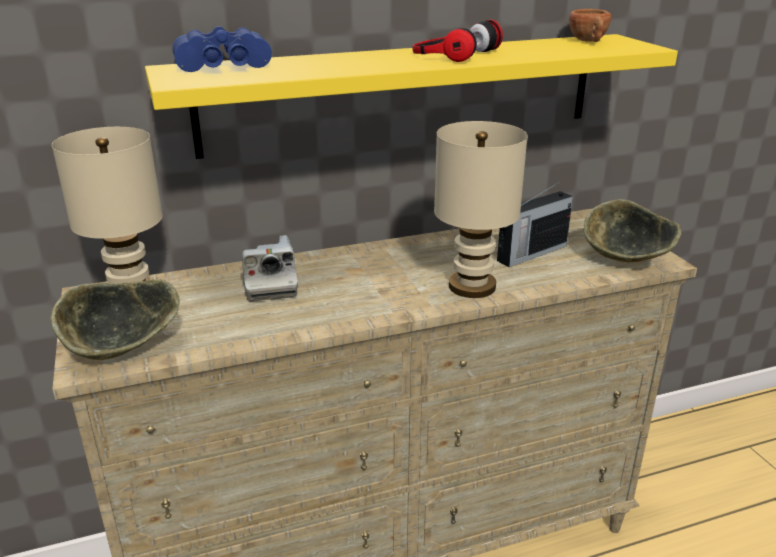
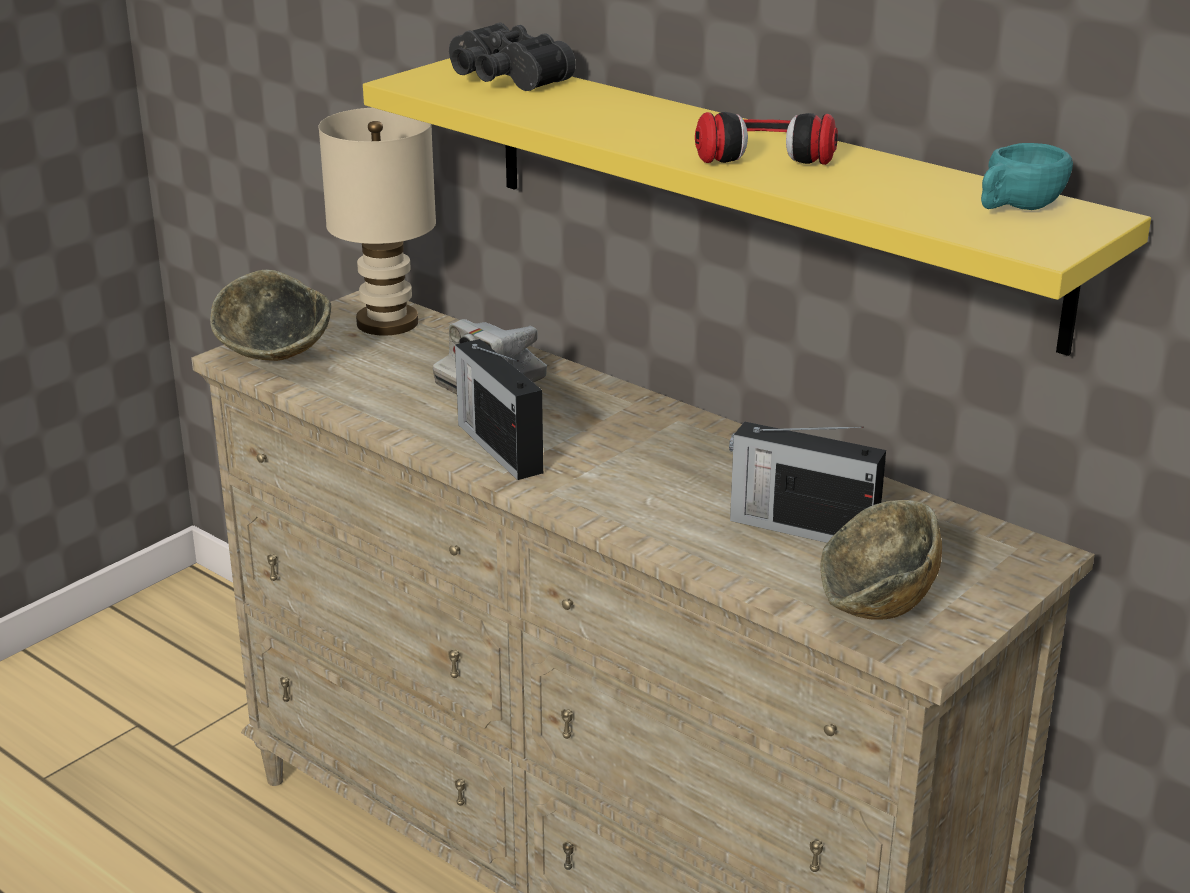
camera: 60 degrees right, 0 degrees up
blue binoculars [172,26,272,72] -> black binoculars [449,22,576,91]
beige table lamp [434,121,528,298] -> none
brown cup [569,9,611,42] -> turquoise cup [981,143,1073,210]
none -> radio [455,339,543,480]

